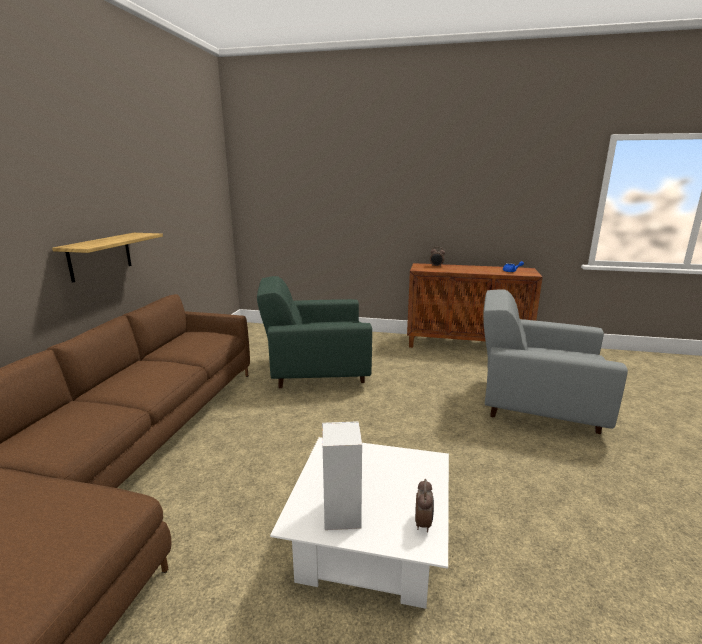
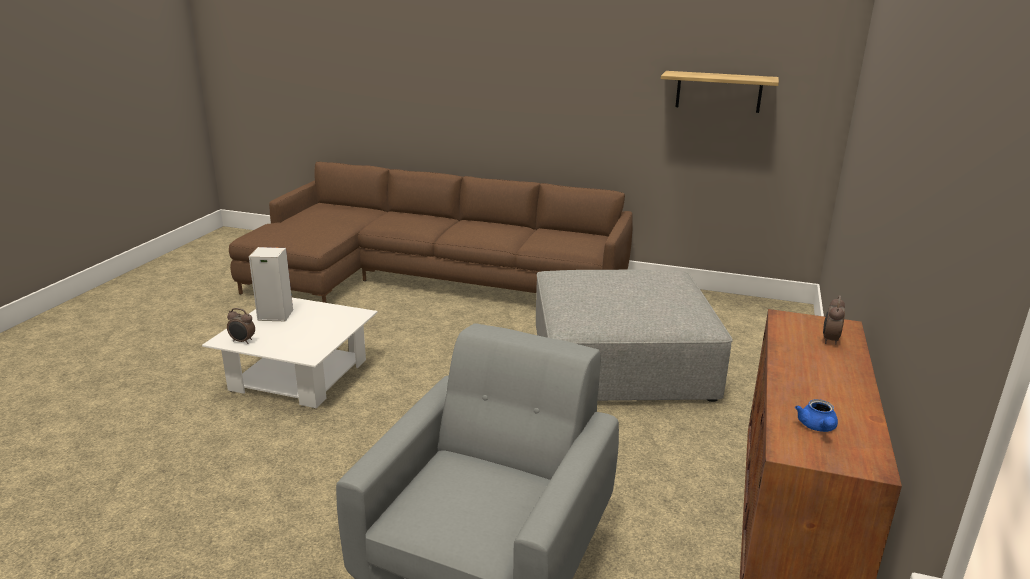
camera: 95 degrees right, 5 degrees up
shelf [52,233,163,283] -> shelf moved to [661,71,779,113]
green armchair [257,276,372,388] -> grey ottoman [536,270,732,402]

